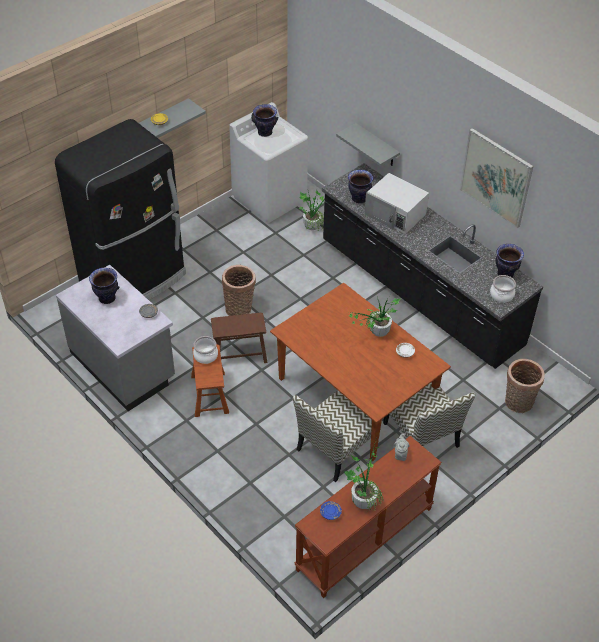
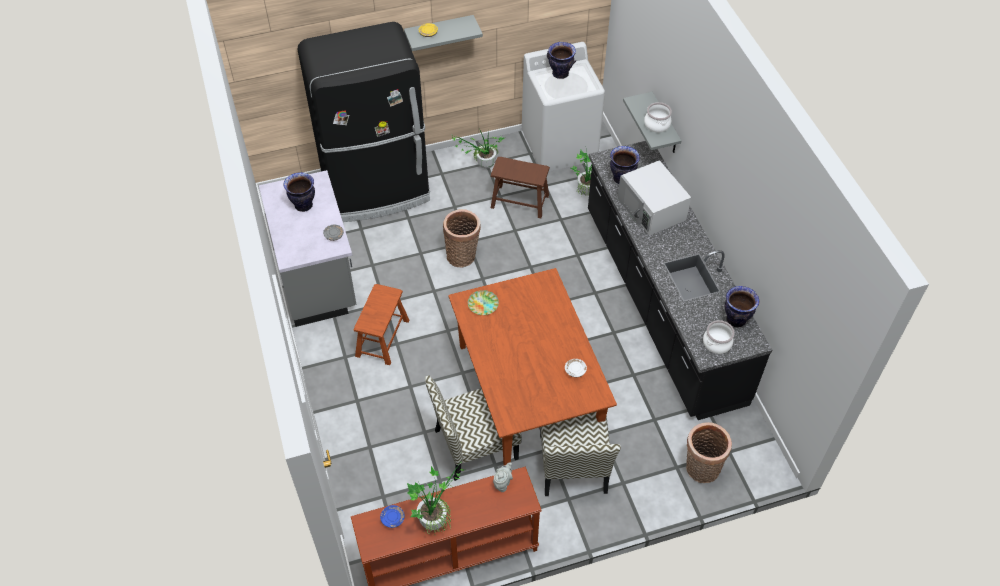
camera: 25 degrees right, 5 degrees up
cooking pot [193,336,218,364] -> cooking pot moved to [644,102,672,133]
brown stool [211,313,268,363] -> brown stool moved to [491,157,550,218]
potted plant [349,297,401,337] -> potted plant moved to [450,130,505,169]
picture [460,128,533,228] -> none
none -> plate [468,290,499,315]

